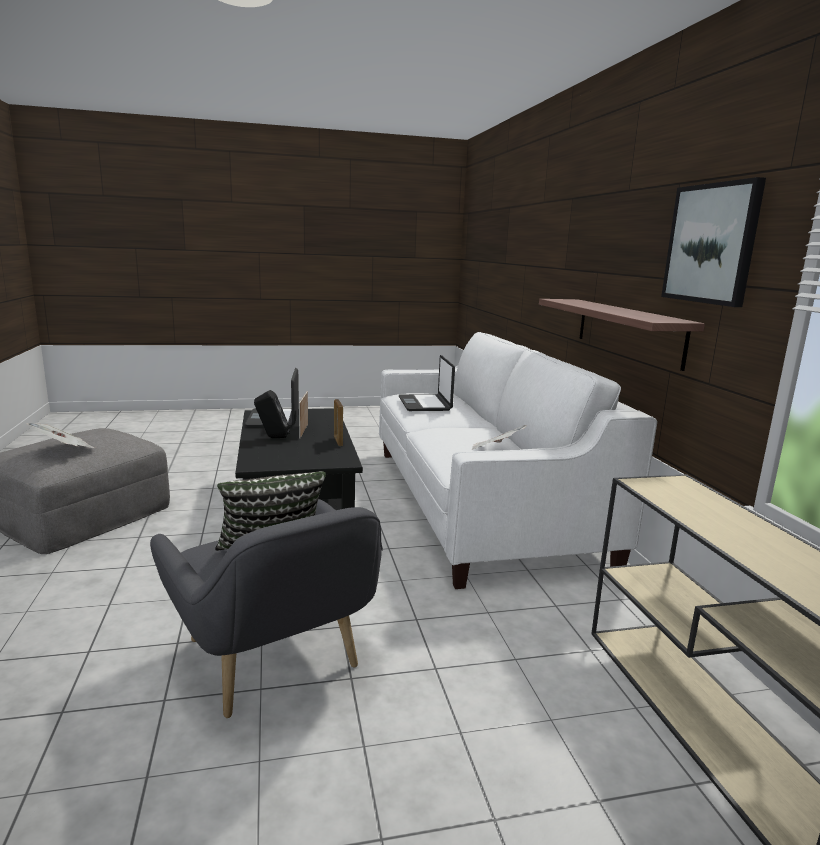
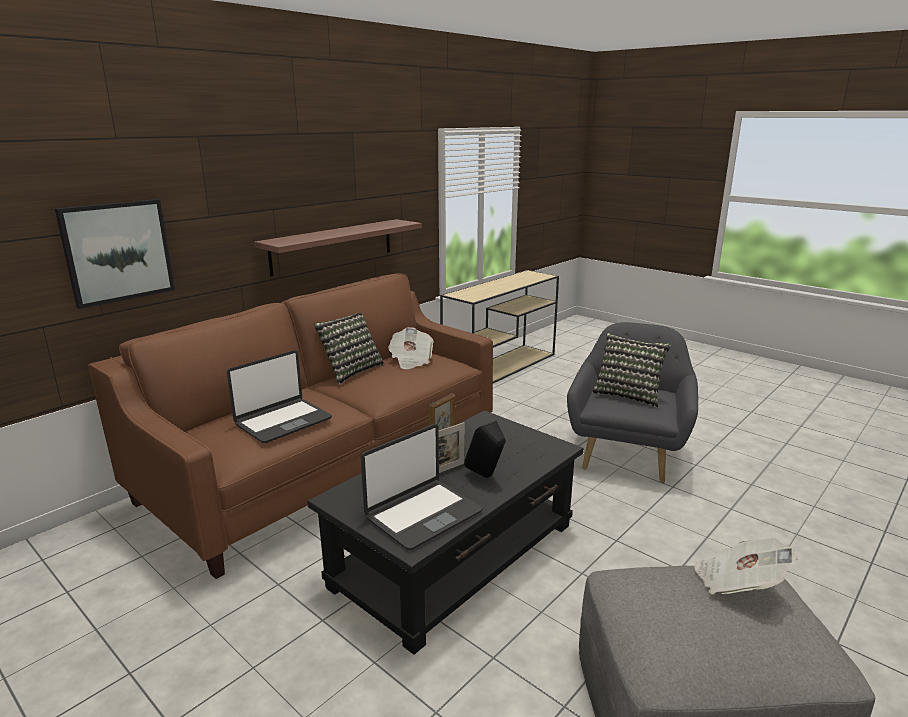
camera: 125 degrees left, 5 degrees up
white sofa [379,332,657,589] -> brown sofa [88,274,493,579]
picture [661,177,766,307] -> picture moved to [55,199,175,309]
none -> pillow [314,313,384,384]

